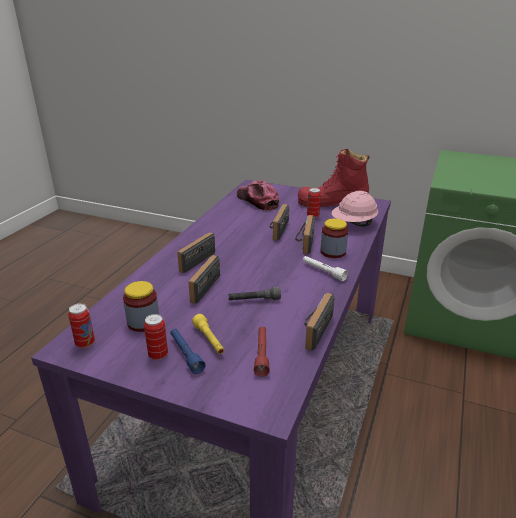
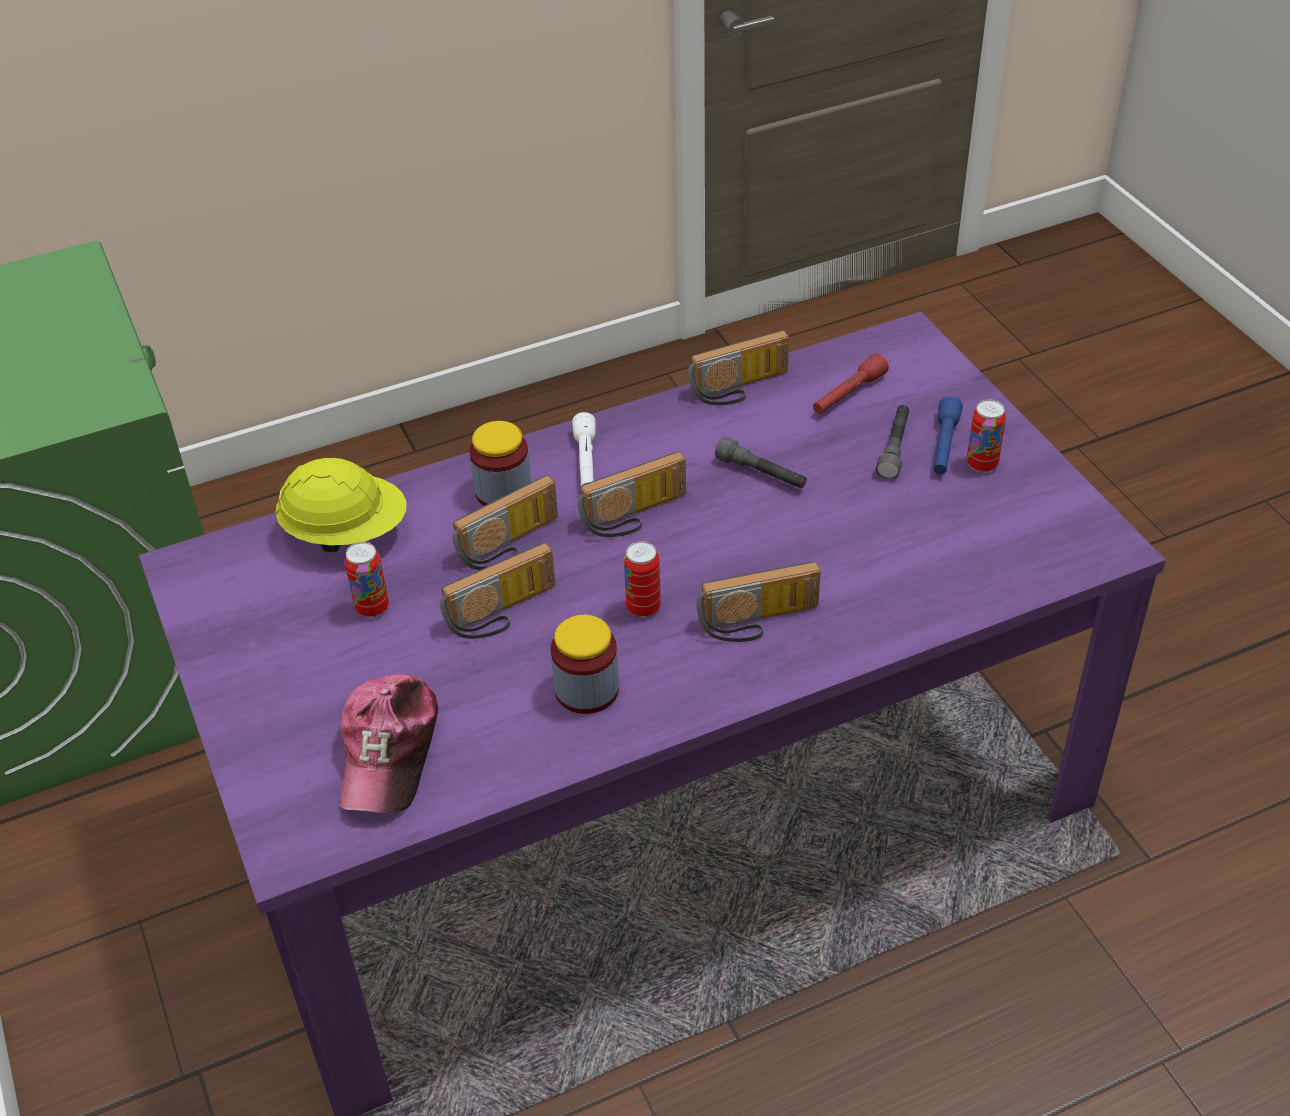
camera: 135 degrees left, 15 degrees up
can [68,303,95,348] -> can moved to [624,541,661,617]
jar [123,281,159,332] -> jar moved to [551,615,619,714]
radio [188,255,220,304] -> radio moved to [578,451,686,537]
yellow flashlight [192,314,224,354] -> grey flashlight [876,405,909,479]
red boot [298,149,369,207] -> none
pink hard hat [332,191,378,227] -> yellow hard hat [275,458,407,552]

